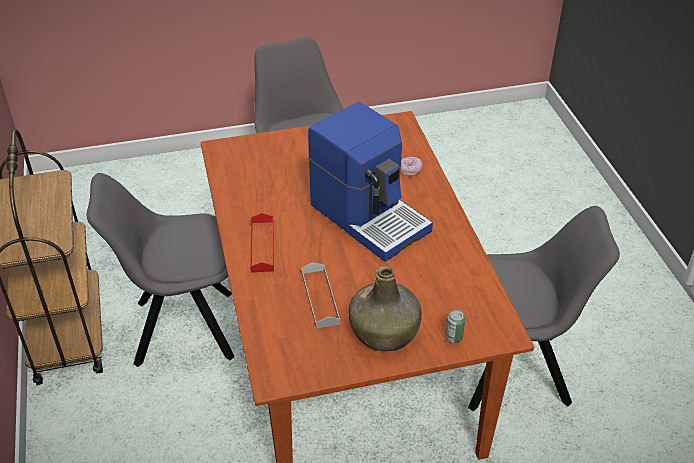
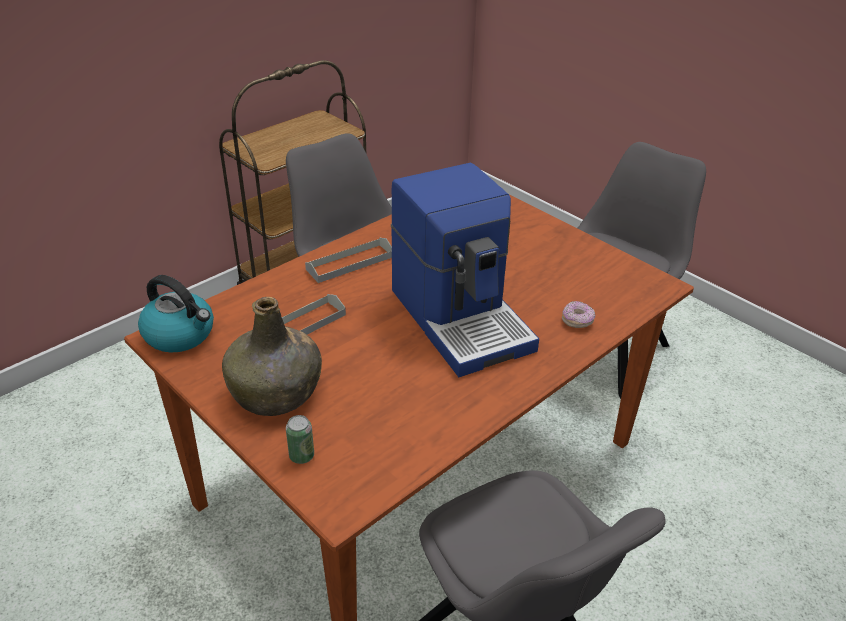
camera: 60 degrees right, 5 degrees down
red tray [250,213,274,273] -> grey tray [305,238,392,283]
coffee machine [308,102,433,262] -> coffee machine turned 45 degrees counterclockwise [390,163,539,377]
none -> kettle [138,275,214,353]

